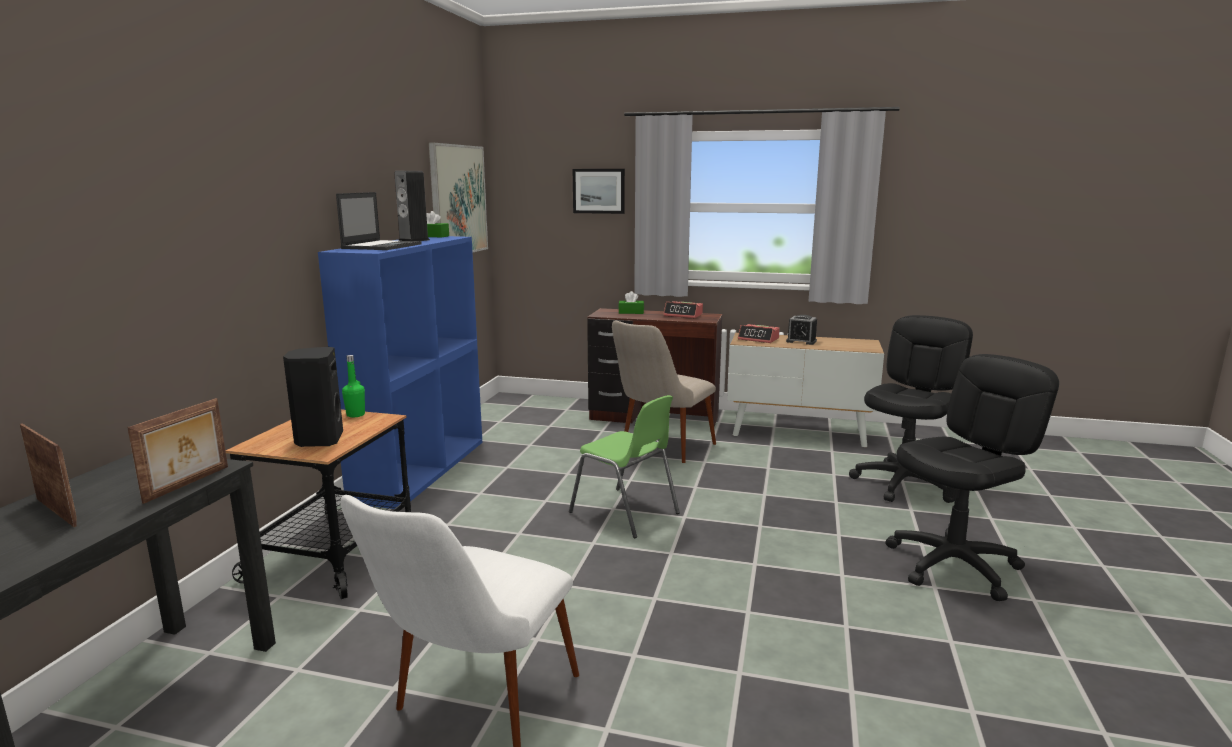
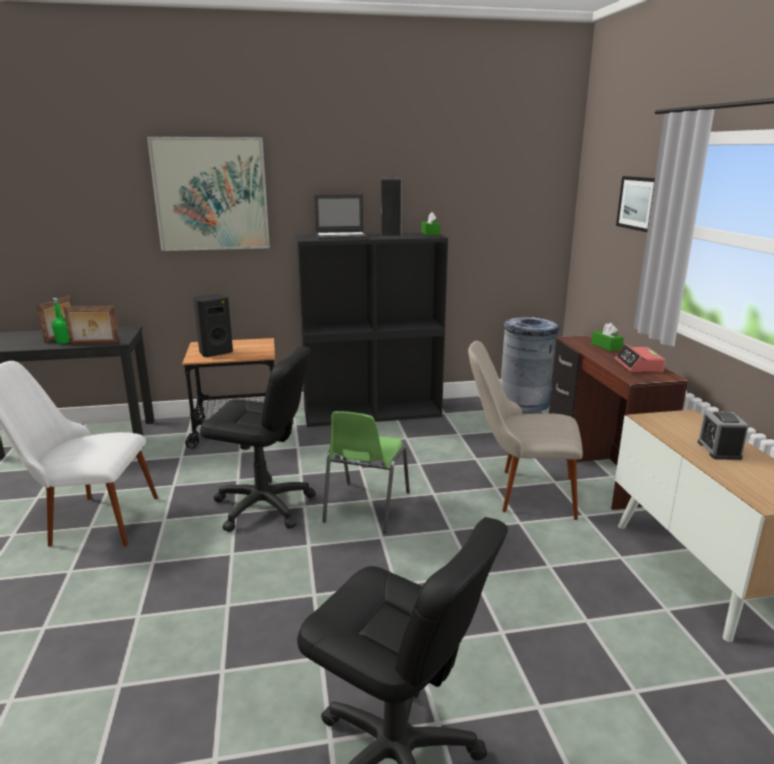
camera: 65 degrees right, 5 degrees up
blue bookcase [318,236,482,509] -> black bookcase [296,232,448,427]
green bottle [342,355,365,417] -> green bottle moved to [51,298,70,344]
picture [429,143,488,253] -> picture moved to [147,137,270,251]
alarm clock [738,324,780,343] -> none
black office chair [849,315,973,503] -> black office chair moved to [200,347,316,532]
none -> grey trash can [501,317,559,412]

